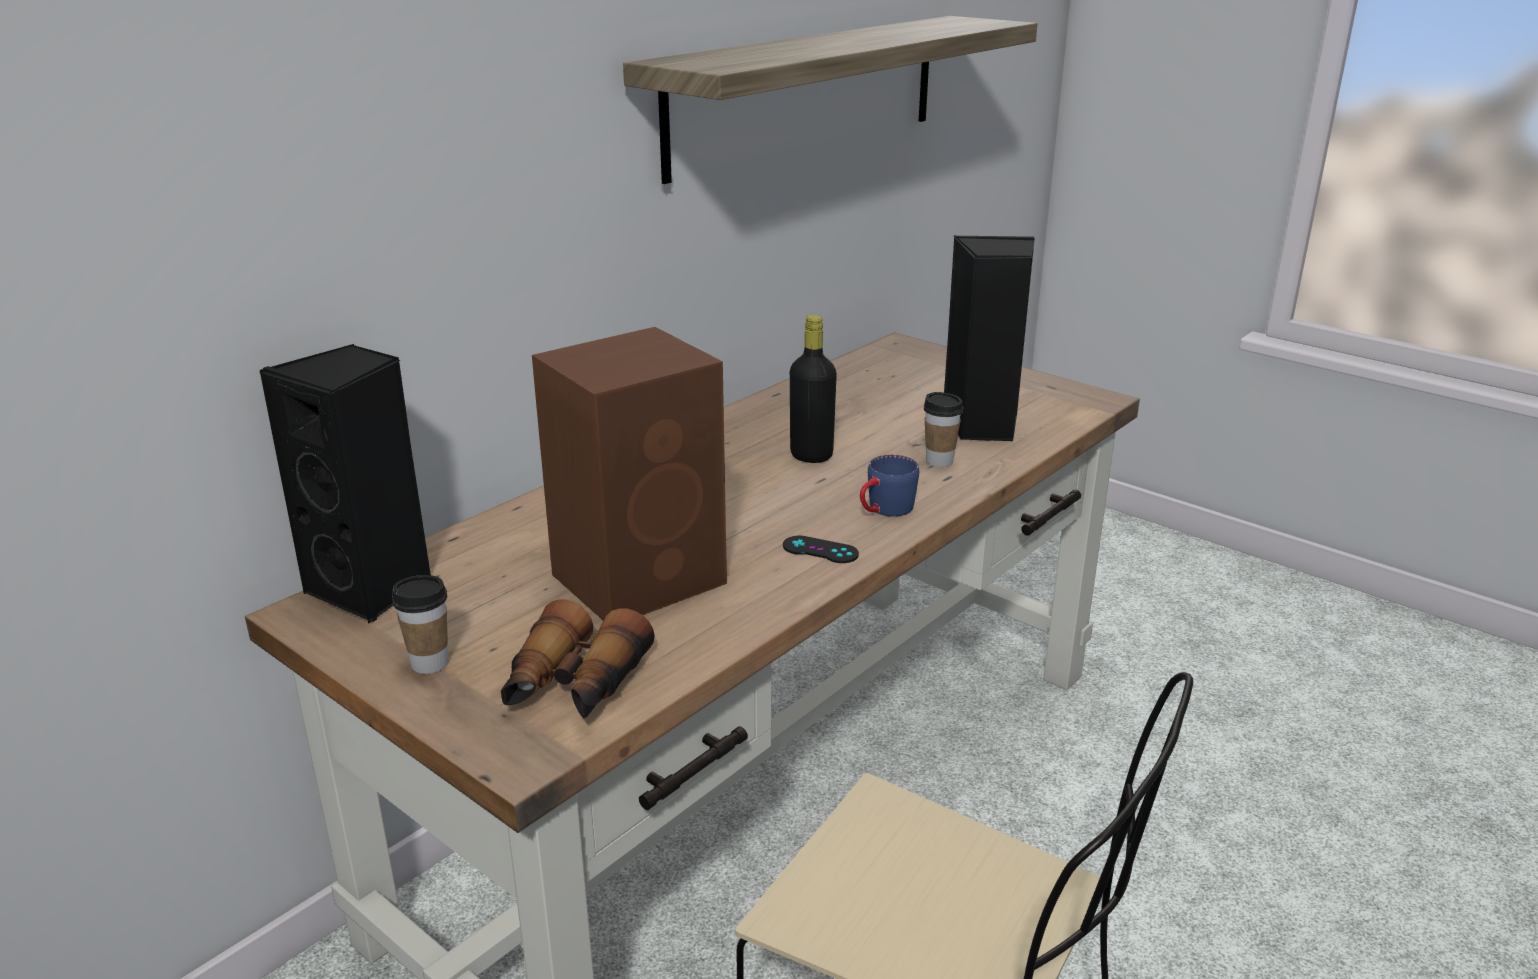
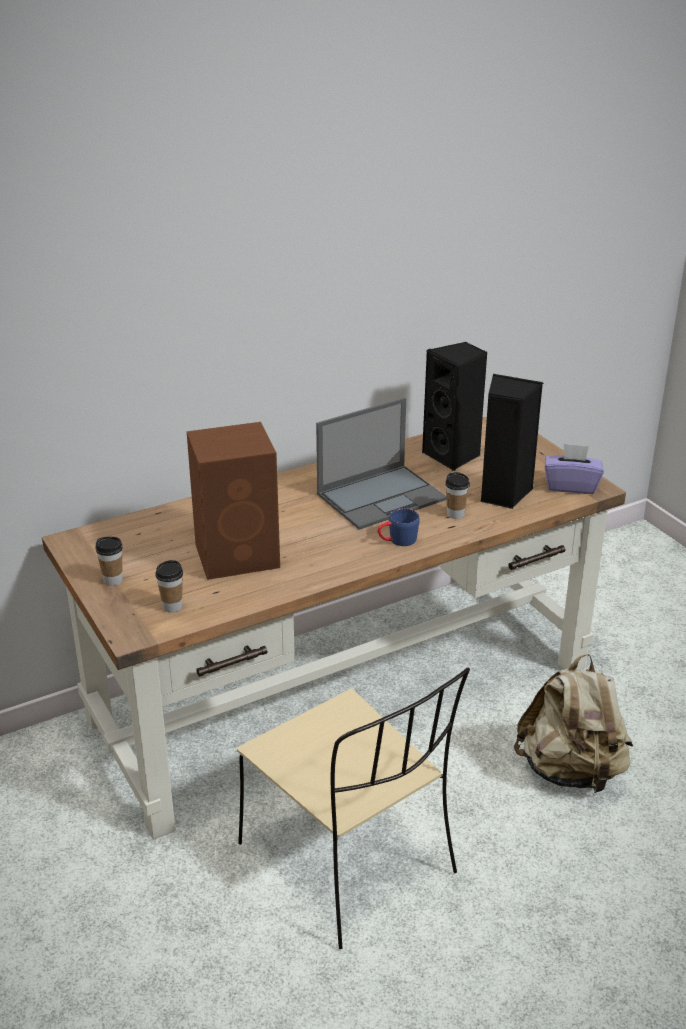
camera: 20 degrees right, 5 degrees up
black speaker [259,344,431,624] -> black speaker moved to [422,342,488,471]
binoculars [501,600,655,719] -> cup [156,560,183,613]
shelf [623,16,1037,184] -> none
black game controller [783,536,859,563] -> none
black bottle [790,315,837,463] -> laptop [316,398,447,530]
none -> beige backpack [514,654,633,793]
none -> purple tissue box [545,444,604,494]

